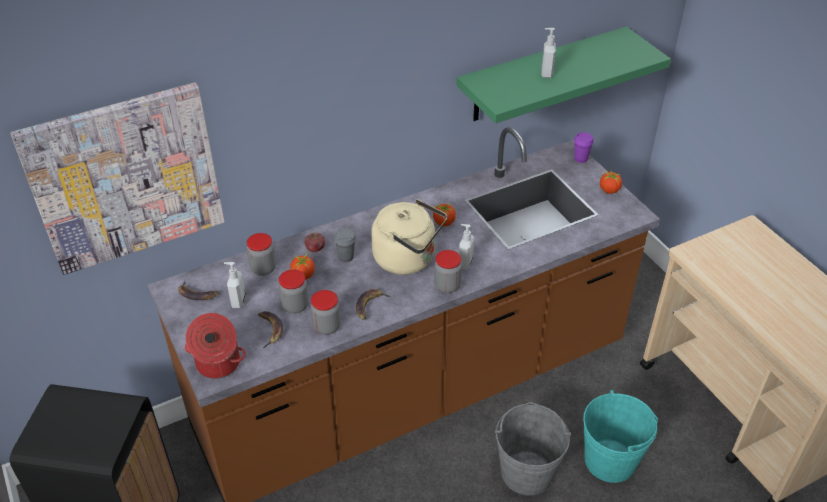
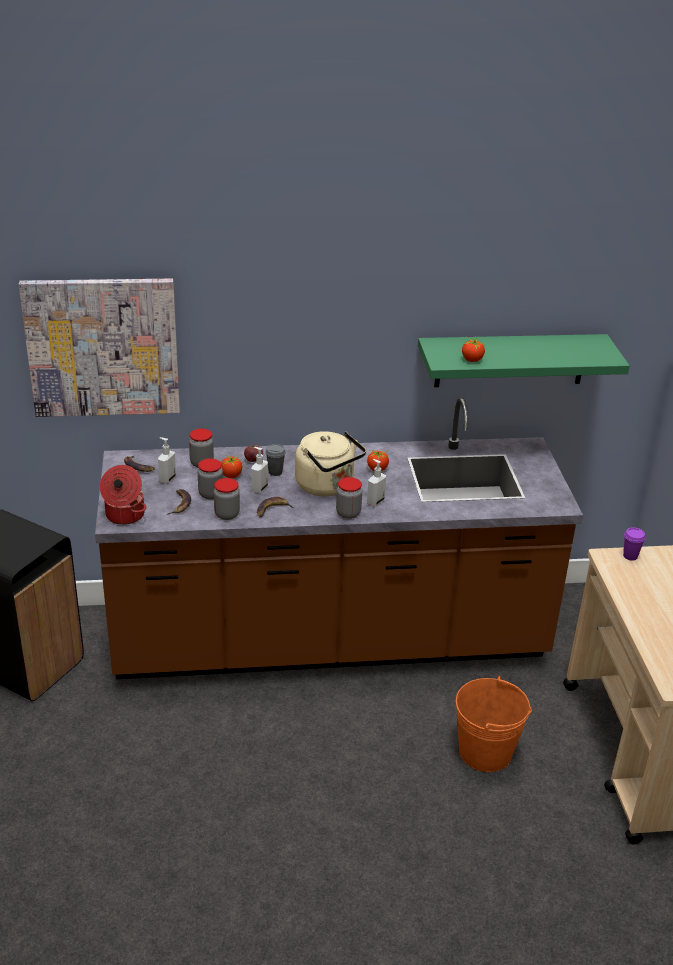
camera: 20 degrees right, 10 degrees down
grey bucket [495,402,571,496] -> none
soap dispenser [541,28,556,78] -> soap dispenser moved to [252,447,268,493]
purple cup [574,132,594,163] -> purple cup moved to [623,527,646,561]
turquoise bucket [583,390,658,483] -> orange bucket [456,676,532,772]
tomato [600,166,622,194] -> tomato moved to [462,336,485,362]

